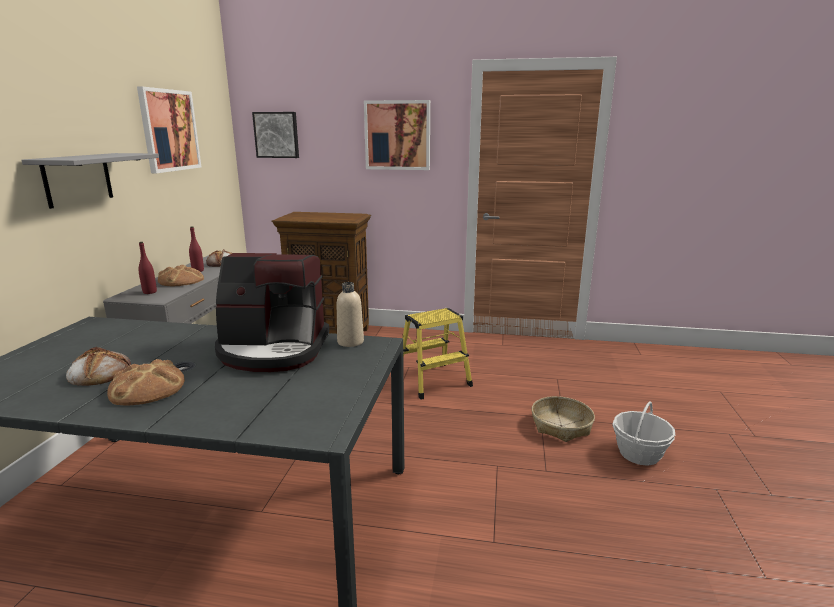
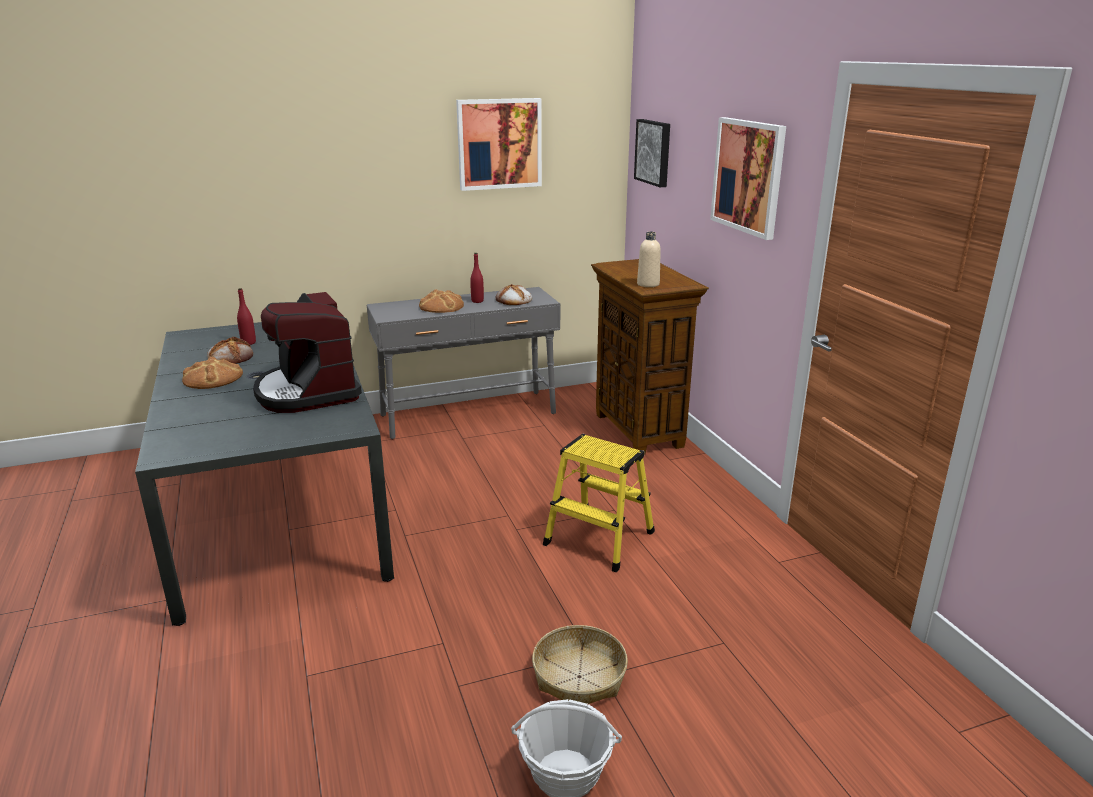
camera: 60 degrees right, 5 degrees up
grey shelf [21,153,159,209] -> none
red bottle [138,242,157,294] -> red bottle moved to [237,288,256,345]
beige bottle [337,282,364,347] -> beige bottle moved to [637,232,661,287]

